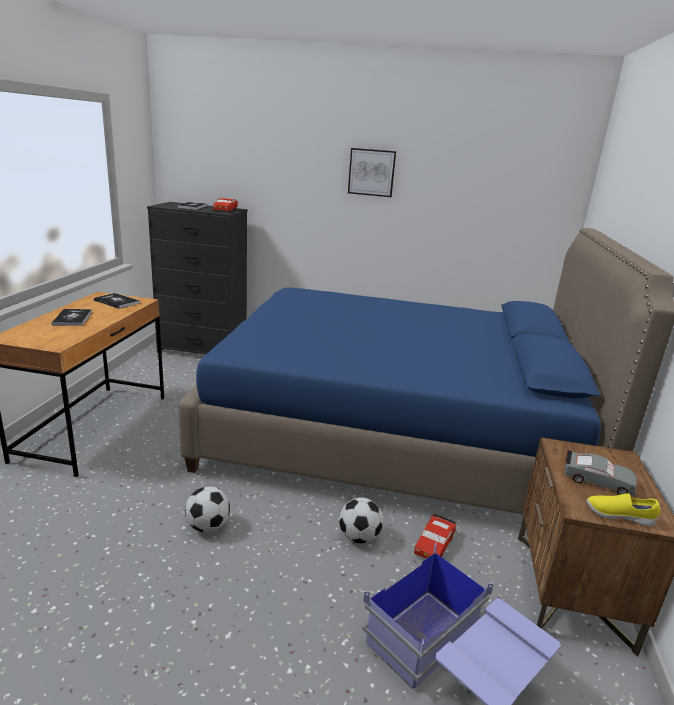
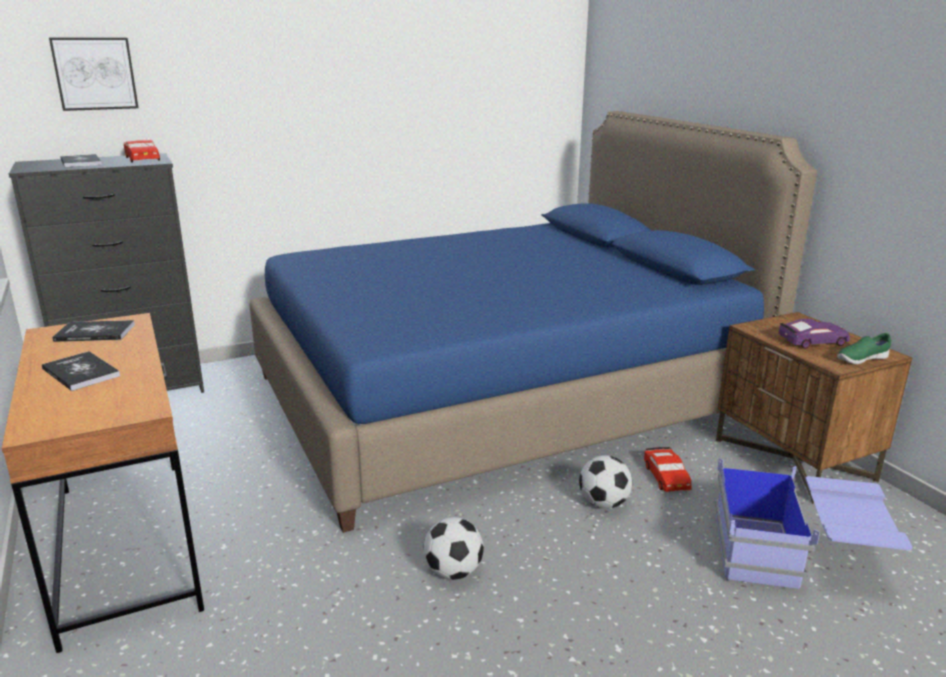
camera: 35 degrees left, 0 degrees up
picture [348,148,396,197] -> picture moved to [49,38,138,111]
grey toy car [563,450,638,495] -> purple toy car [778,319,850,349]
yellow shoe [586,493,661,526] -> green shoe [837,333,891,364]

